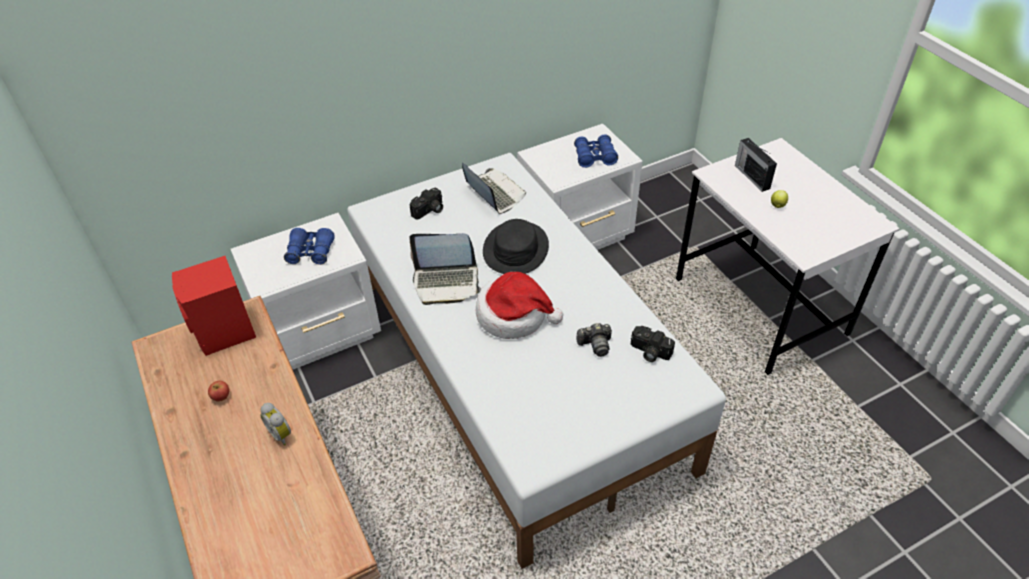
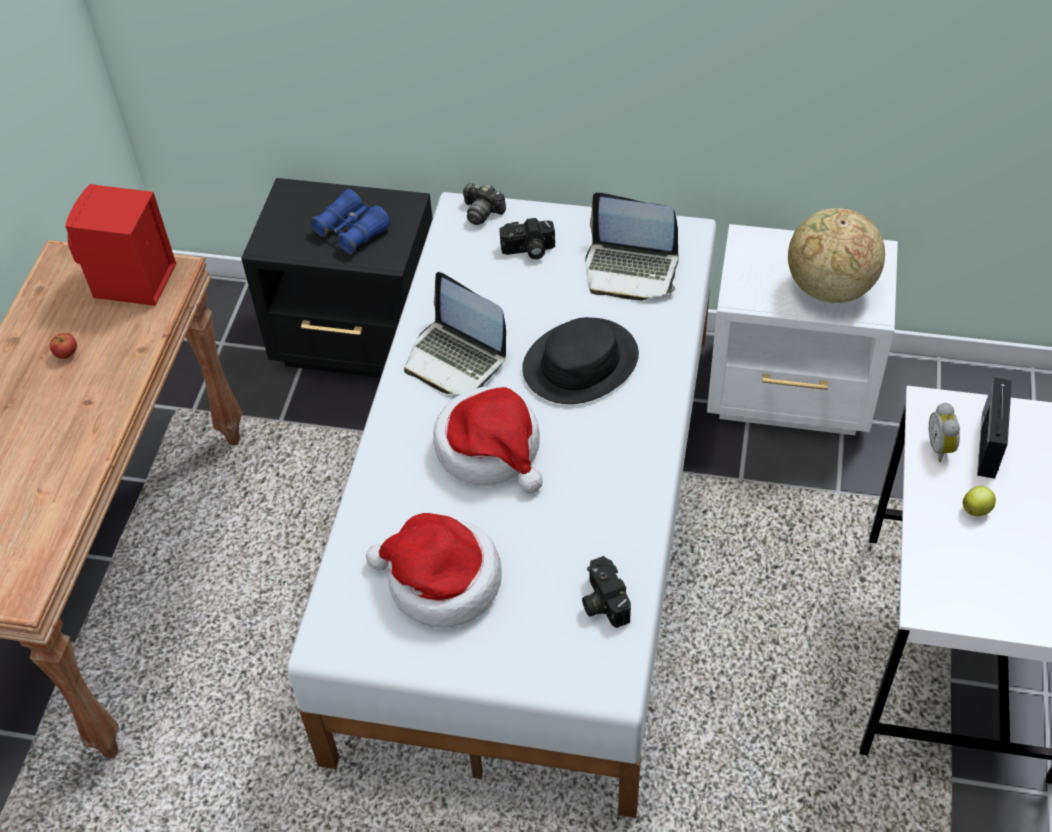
camera: 40 degrees right, 5 degrees up
white nightstand [230,213,381,369] -> black nightstand [241,178,433,378]
alarm clock [260,403,291,446] -> alarm clock moved to [929,402,960,462]
laptop [462,162,526,214] -> laptop turned 105 degrees clockwise [585,192,679,300]
blue binoculars [574,134,618,168] -> globe [788,208,885,303]
camera [576,323,612,357] -> camera moved to [463,183,506,225]
none -> hat [366,513,502,628]

